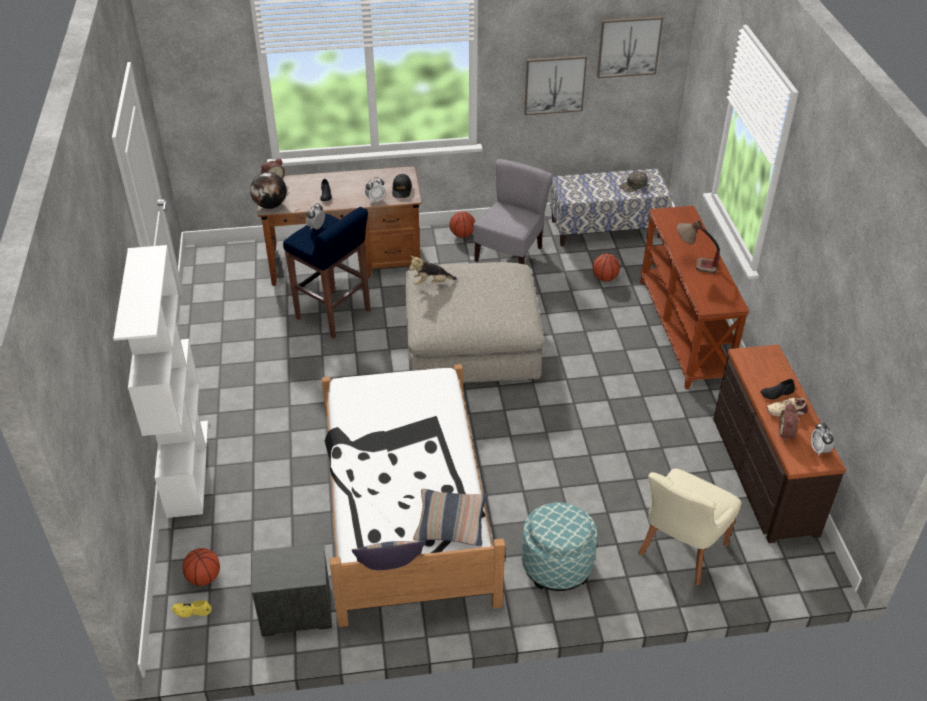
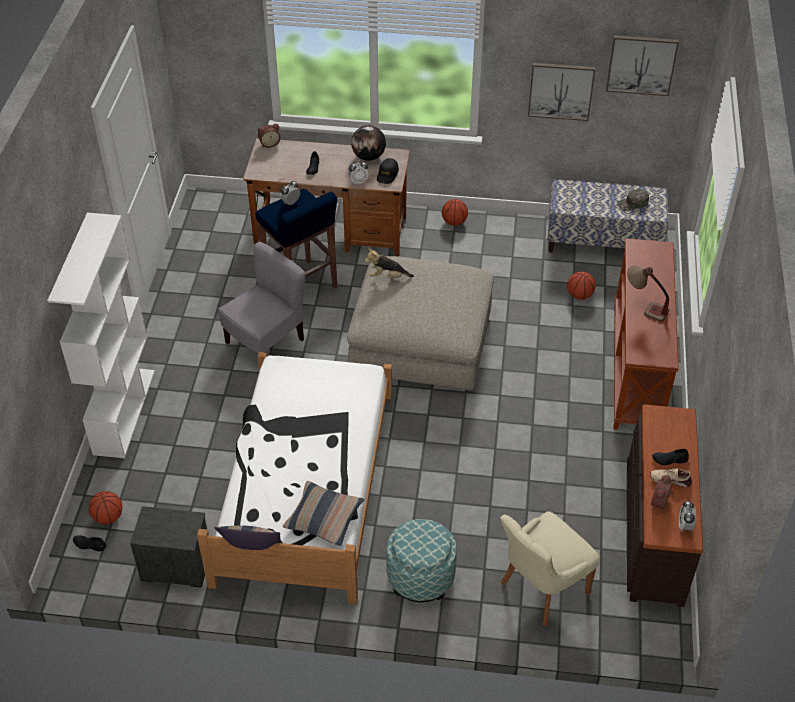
camera: 15 degrees right, 5 degrees up
yellow shoe [172,600,212,618] -> black shoe [73,535,107,551]
globe [250,172,287,209] -> globe moved to [351,125,386,161]
grey chair [473,159,553,264] -> grey chair moved to [218,242,305,353]

